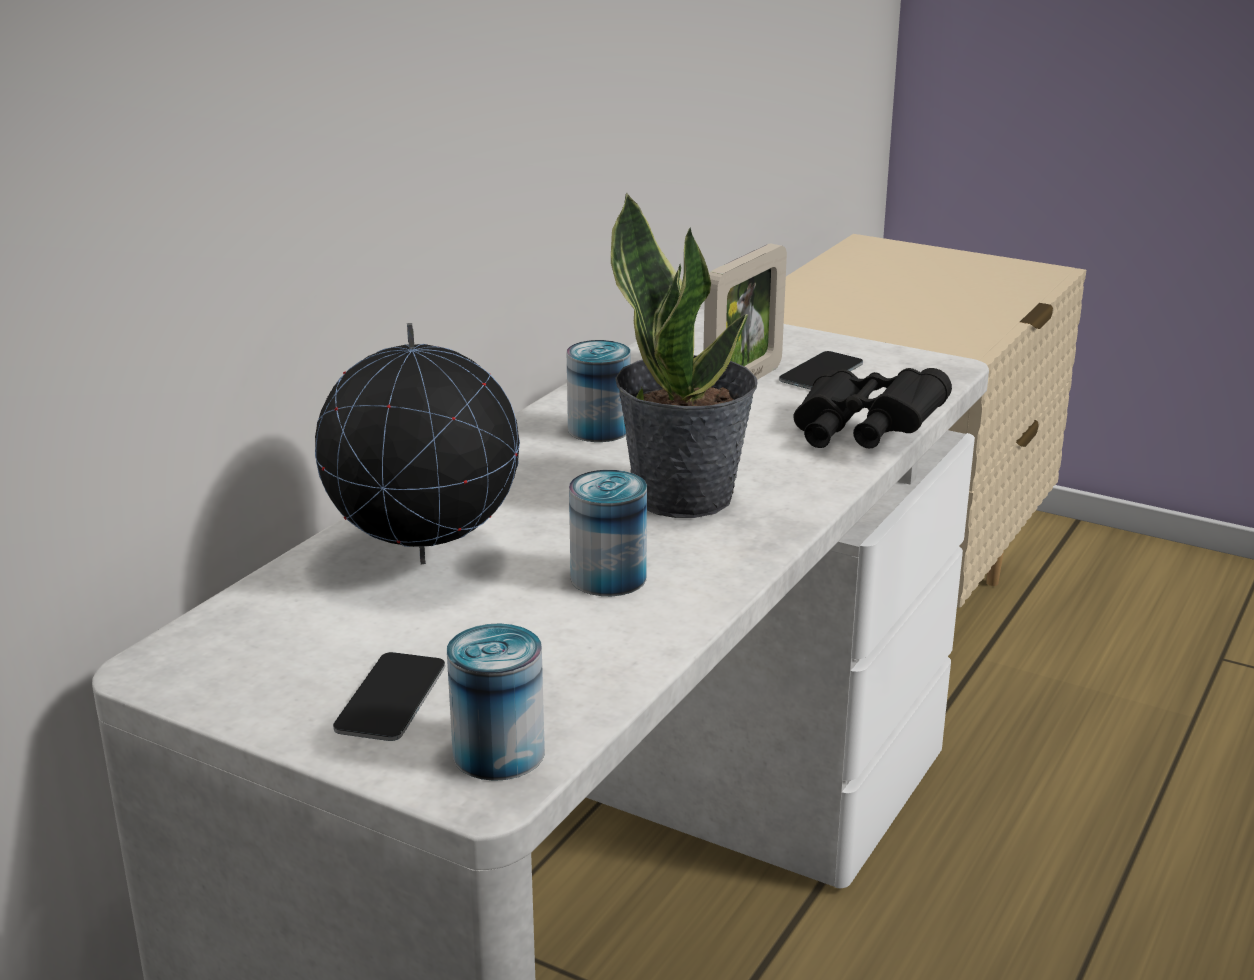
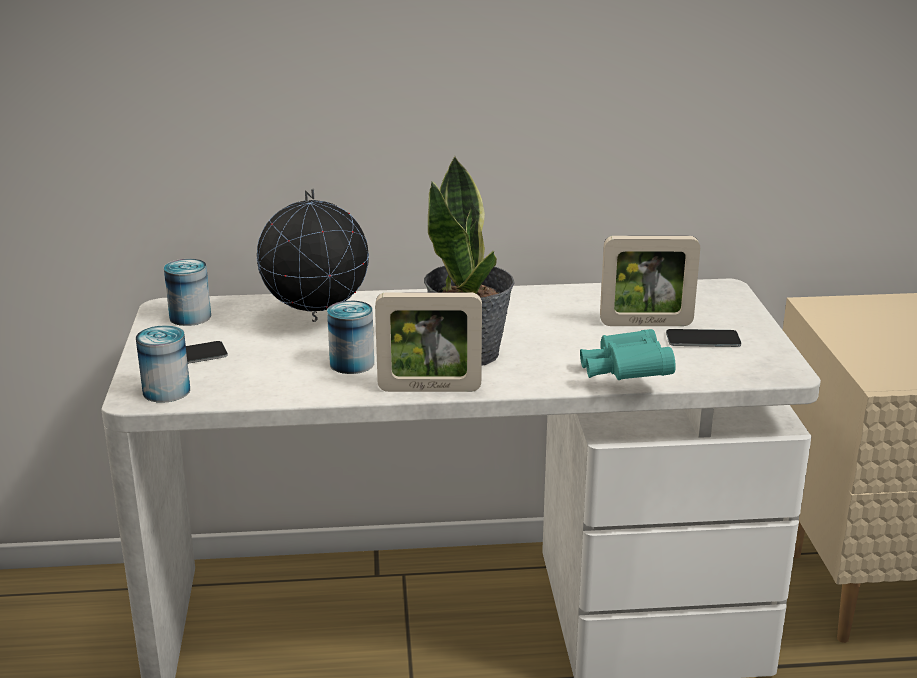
camera: 55 degrees right, 0 degrees up
can [567,340,630,442] -> can moved to [164,259,211,326]
black binoculars [793,368,952,449] -> turquoise binoculars [580,329,676,380]
none -> picture frame [375,292,482,392]

